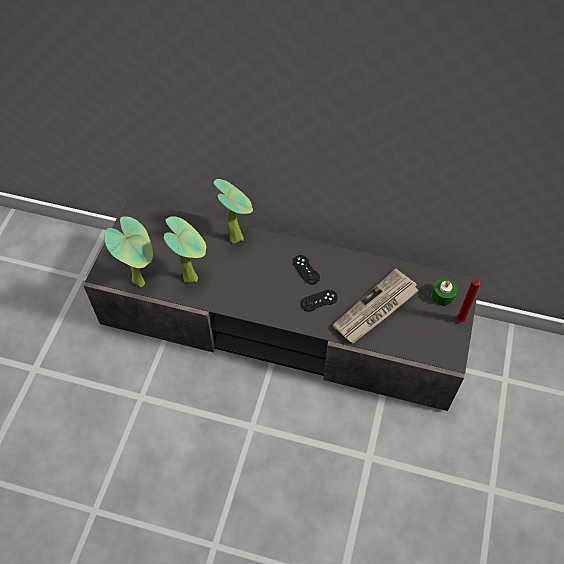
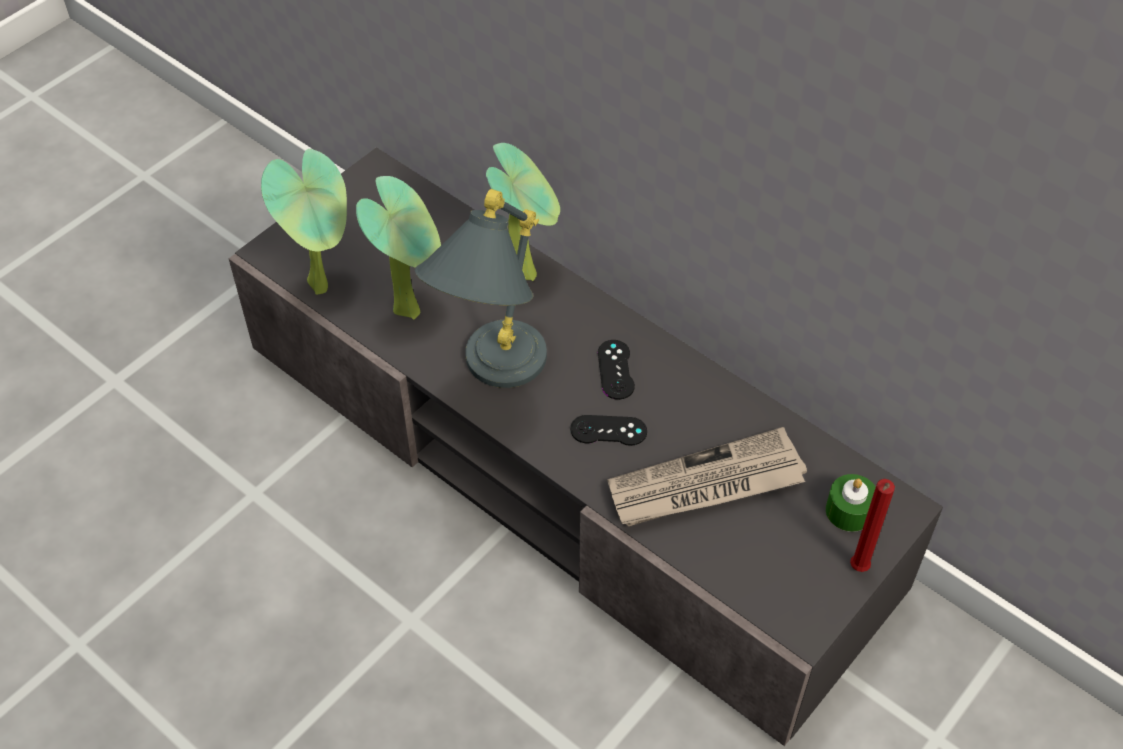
camera: 25 degrees right, 5 degrees down
none -> grey table lamp [415,189,547,388]

